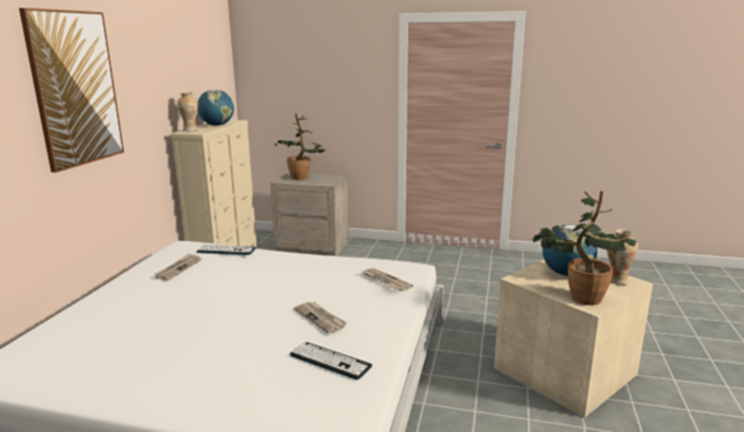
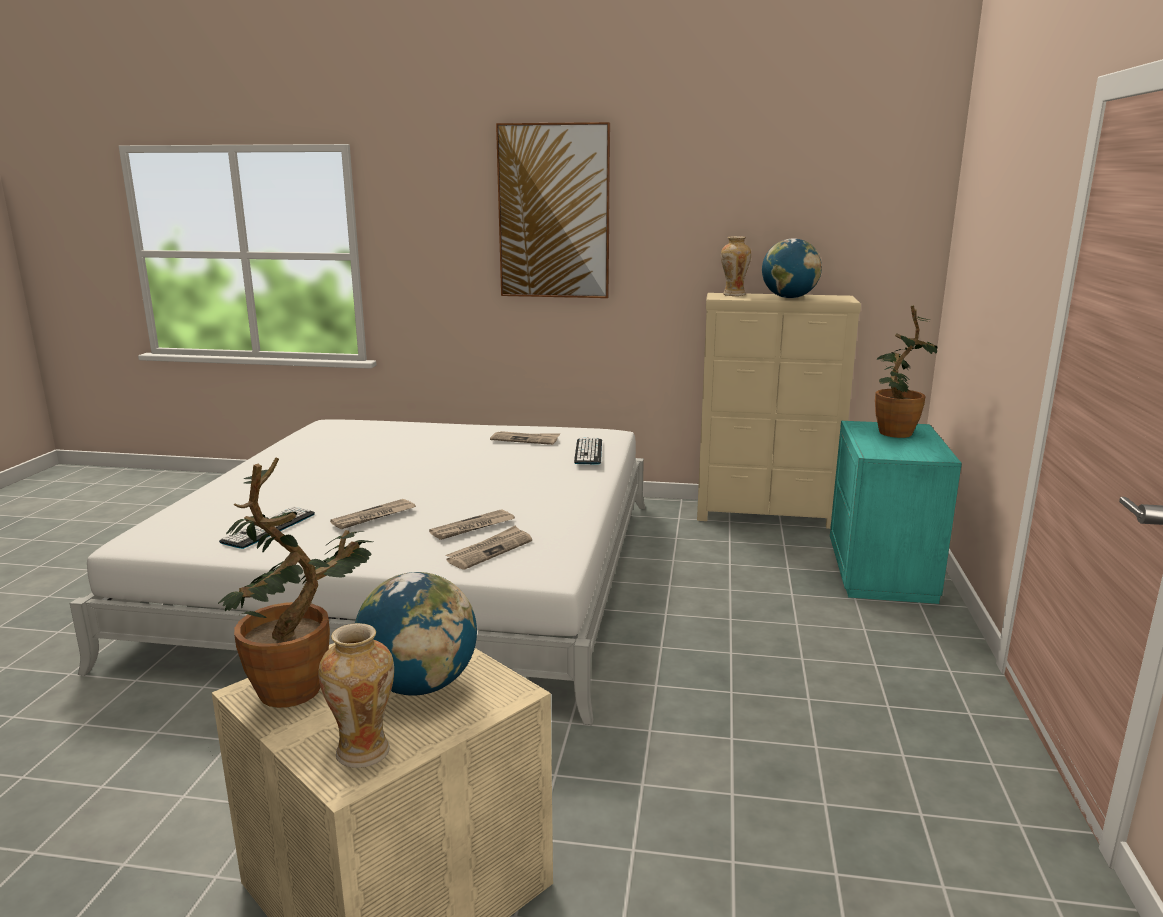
camera: 85 degrees right, 0 degrees up
beige nightstand [270,172,349,256] -> turquoise nightstand [830,421,962,604]
none -> newspaper [429,509,515,540]

